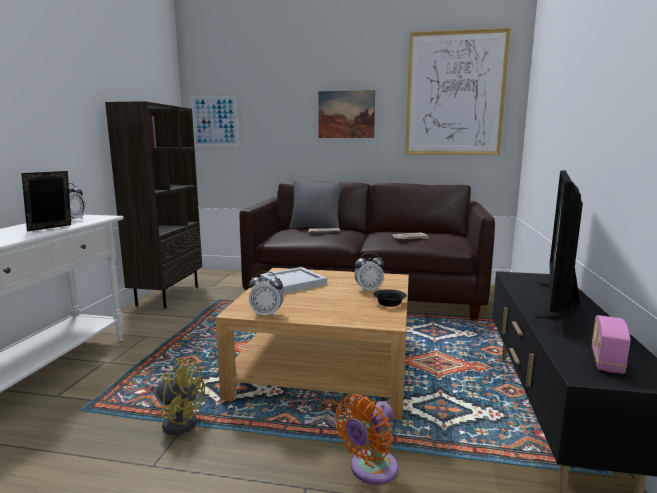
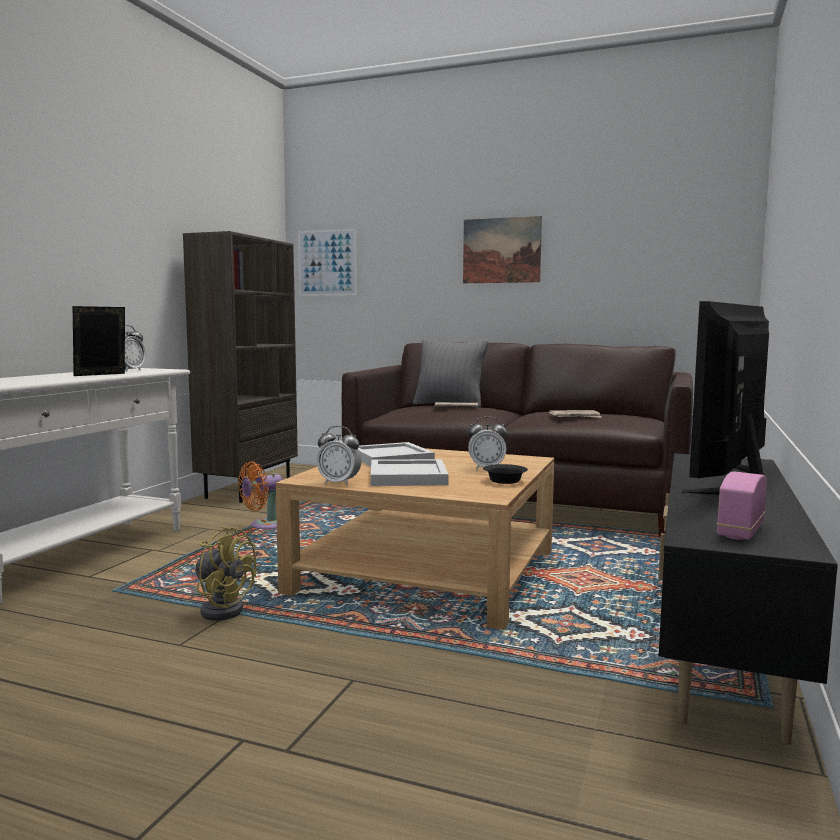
camera: 10 degrees right, 5 degrees down
orange fan [335,394,398,484] -> orange fan moved to [238,461,283,529]
picture [405,28,511,155] -> none
none -> white tray [371,459,449,486]

